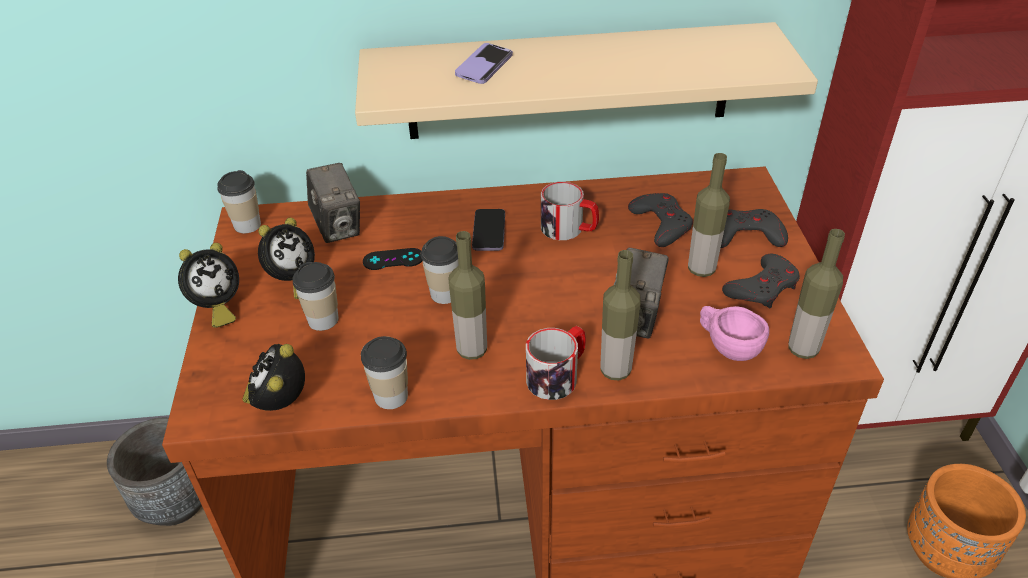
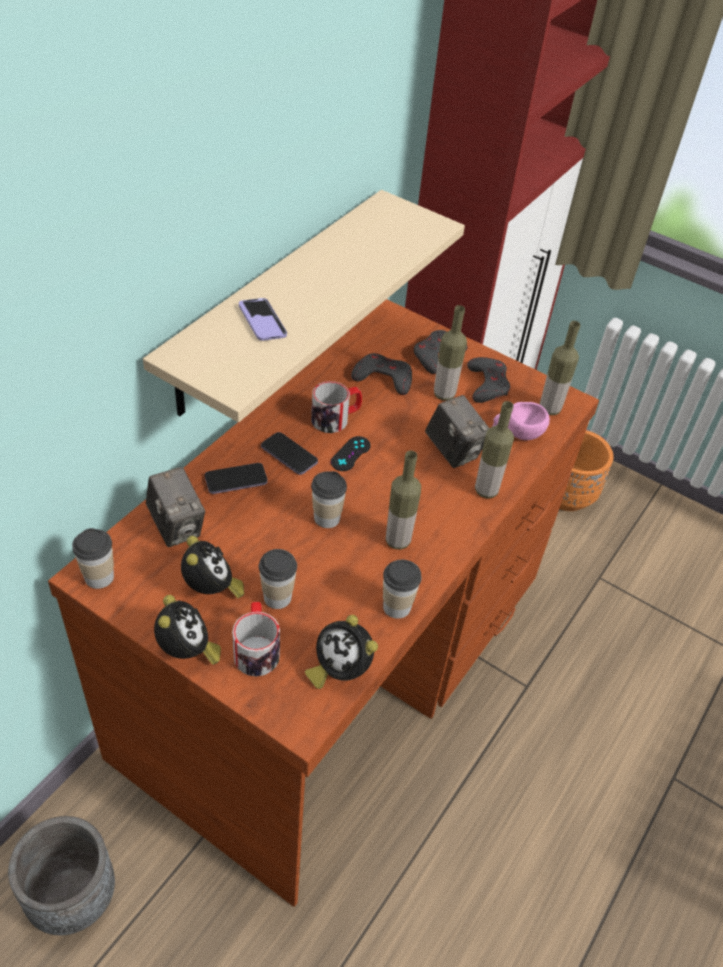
camera: 55 degrees left, 5 degrees up
camera [306,163,360,243] -> camera turned 45 degrees clockwise [146,467,205,547]
black game controller [363,248,423,270] -> black game controller moved to [331,436,371,471]
mug [526,326,586,400] -> mug moved to [232,602,280,676]
none -> phone [205,463,268,494]

